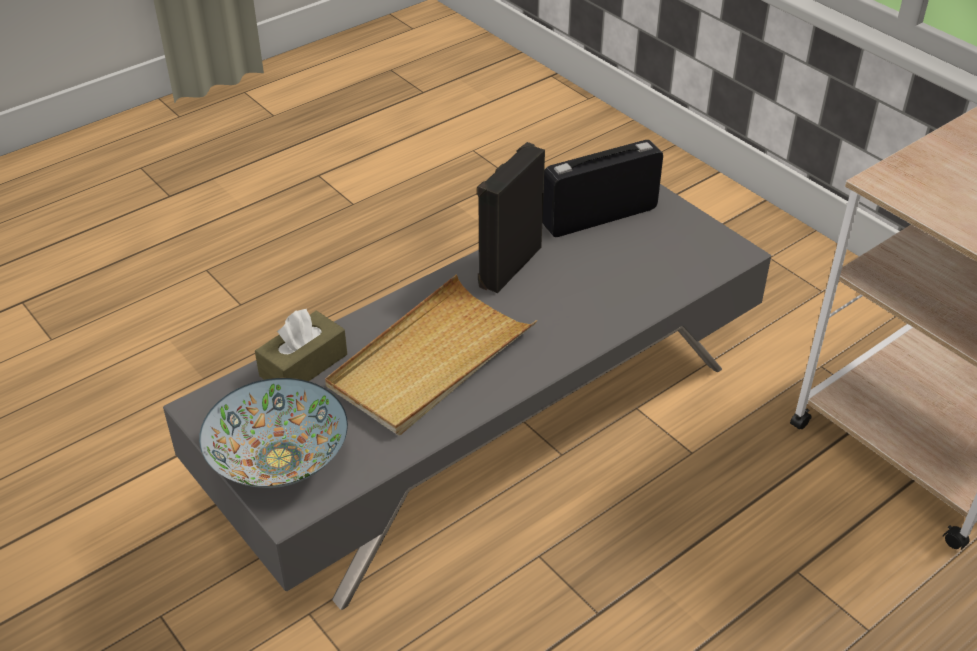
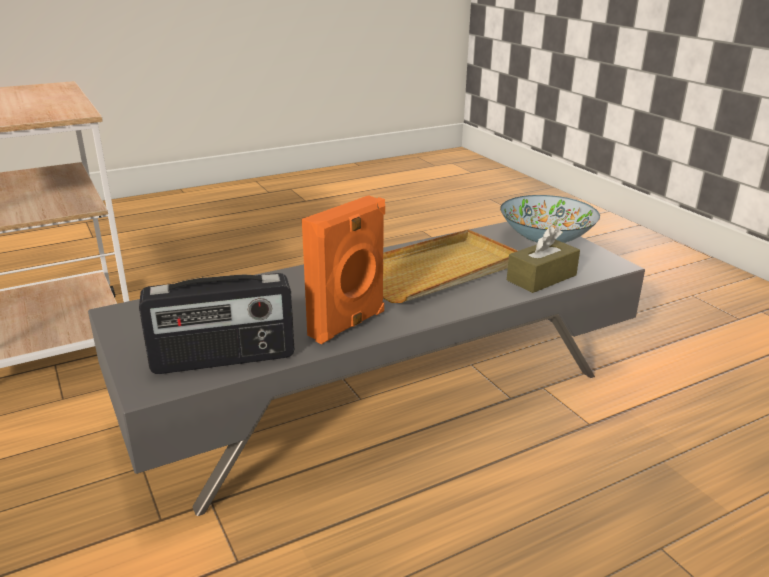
camera: 170 degrees left, 15 degrees down
black speaker [477,142,545,293] -> orange speaker [302,195,385,344]

